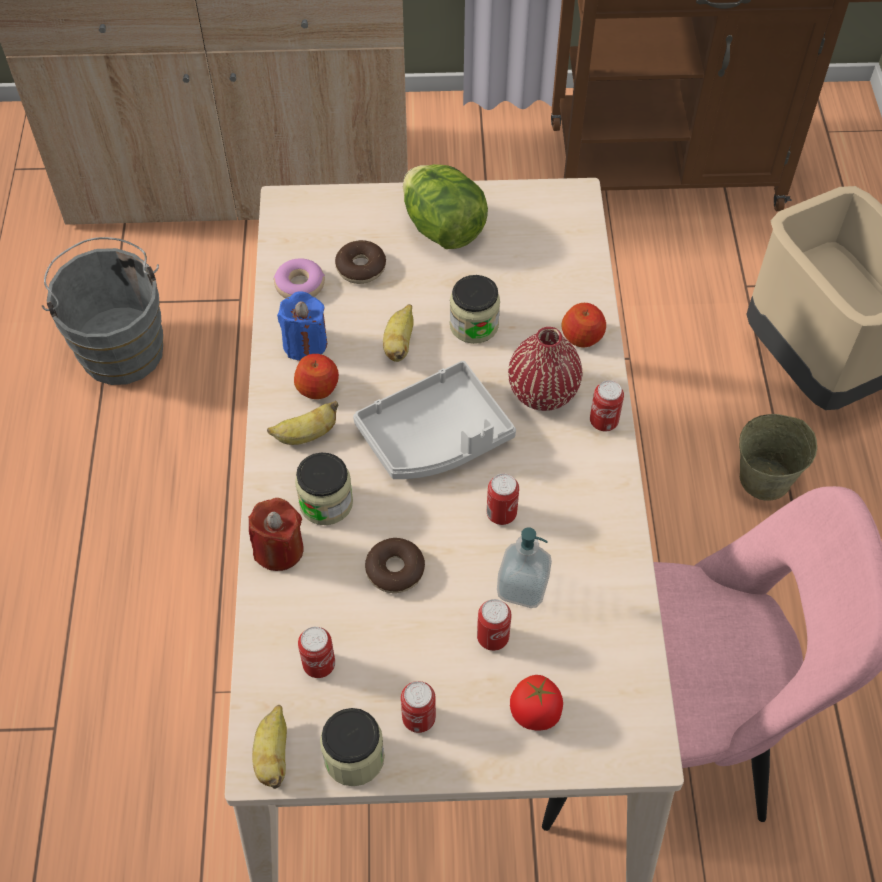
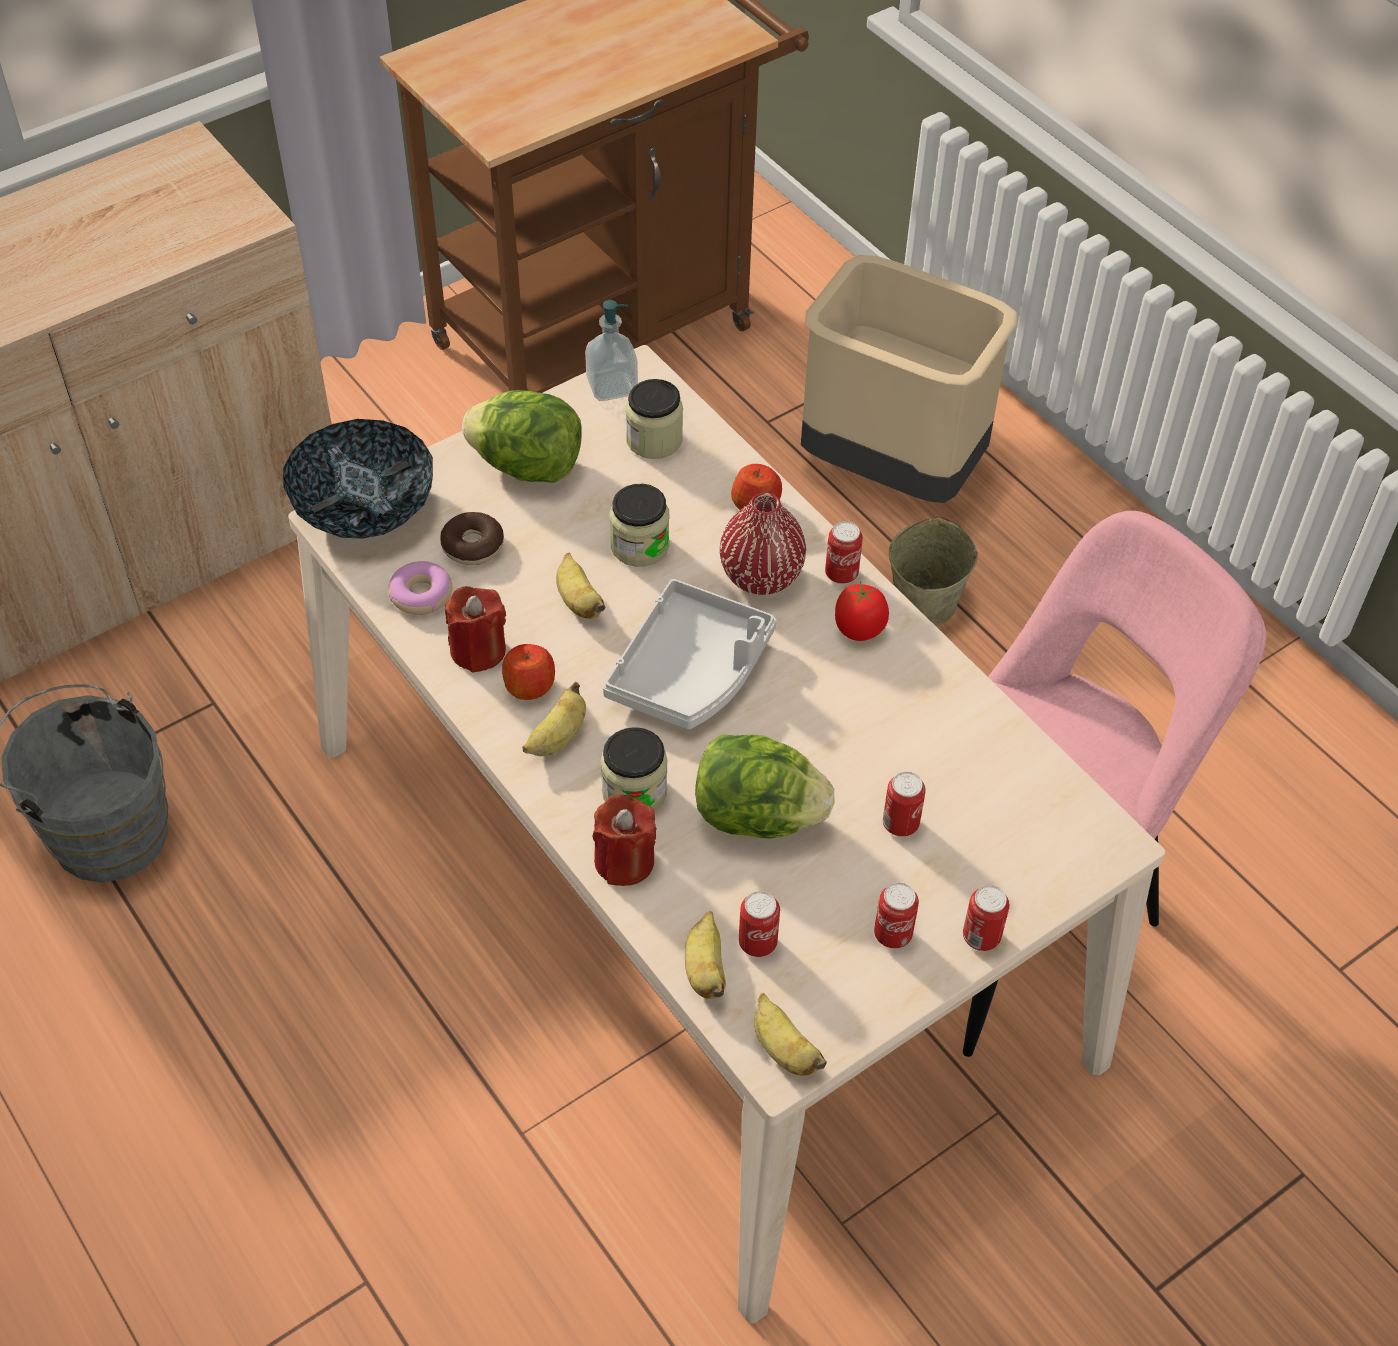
camera: 35 degrees left, 5 degrees down
blue candle [277,291,327,361] -> red candle [445,586,506,673]
jar [320,708,385,786] -> jar moved to [625,379,683,459]
donut [365,538,425,593] -> lettuce [695,734,835,838]
can [487,473,519,525] -> can moved to [963,885,1010,951]
soap dispenser [497,527,552,608] -> soap dispenser moved to [585,300,638,401]
tomato [510,675,563,731] -> tomato moved to [835,582,889,641]
none -> bowl [283,419,433,538]
none -> banana [685,911,726,999]

